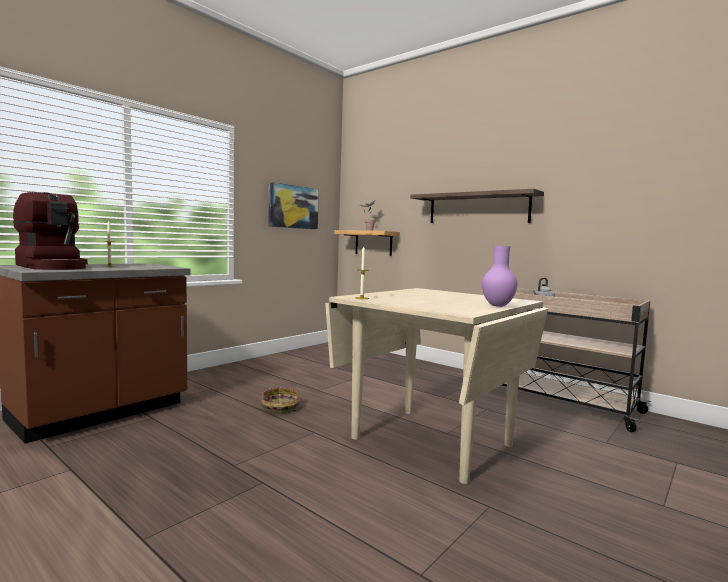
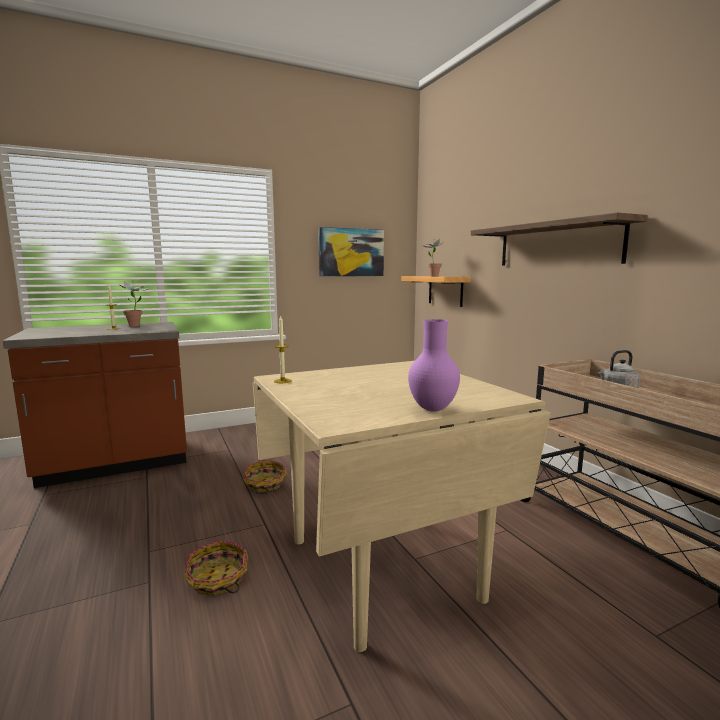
camera: 25 degrees right, 5 degrees up
coffee machine [13,192,88,270] -> none
none -> potted plant [119,281,149,327]
none -> basket [184,540,248,596]

